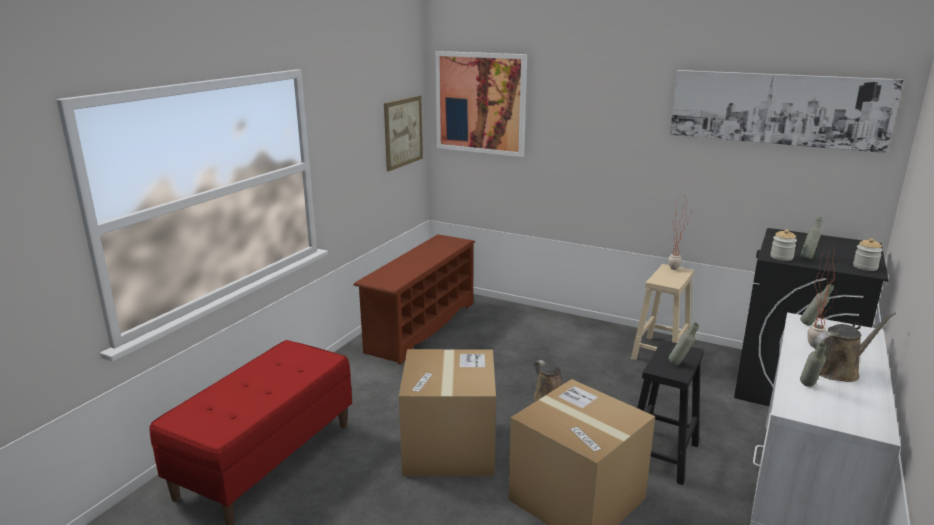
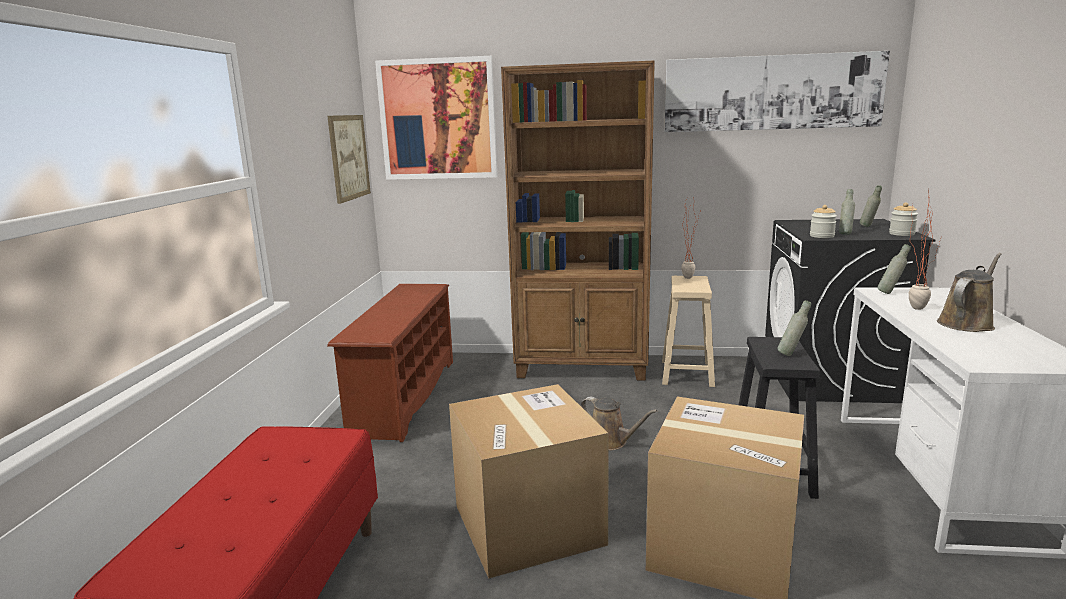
camera: 20 degrees left, 5 degrees down
grey bottle [800,343,826,387] -> grey bottle moved to [860,185,882,227]
none -> brown bookcase [501,60,655,381]

